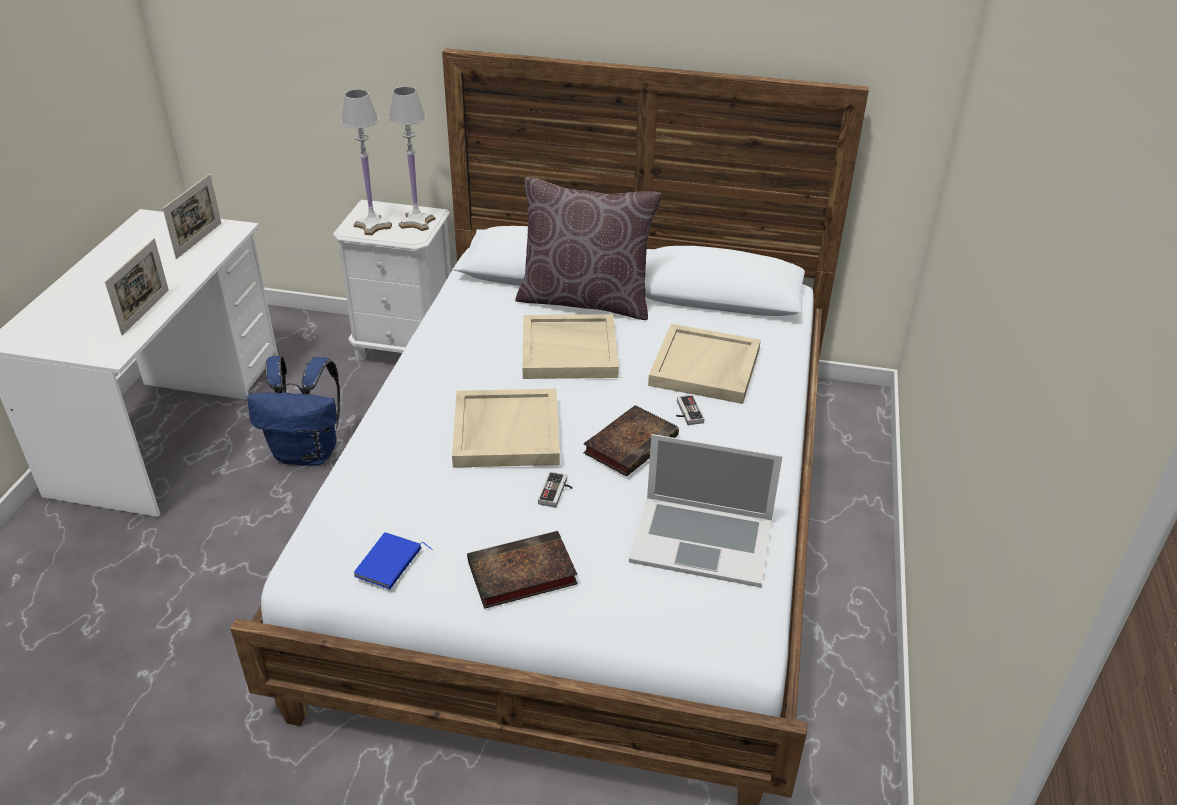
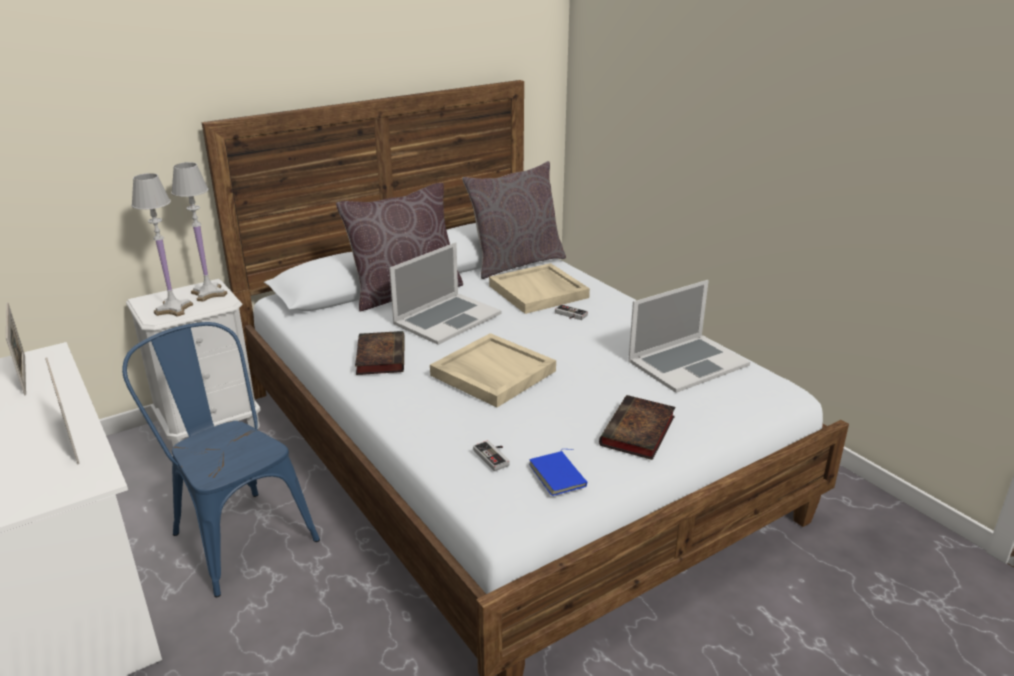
camera: 45 degrees left, 10 degrees down
blue backpack [247,356,340,465] -> blue chair [122,322,320,597]
beige tray [523,314,619,379] -> laptop [389,242,501,345]
game controller [538,472,573,508] -> game controller moved to [473,440,510,471]
book [583,405,679,477] -> book moved to [355,331,405,375]
none -> grey pillow [462,161,566,279]

